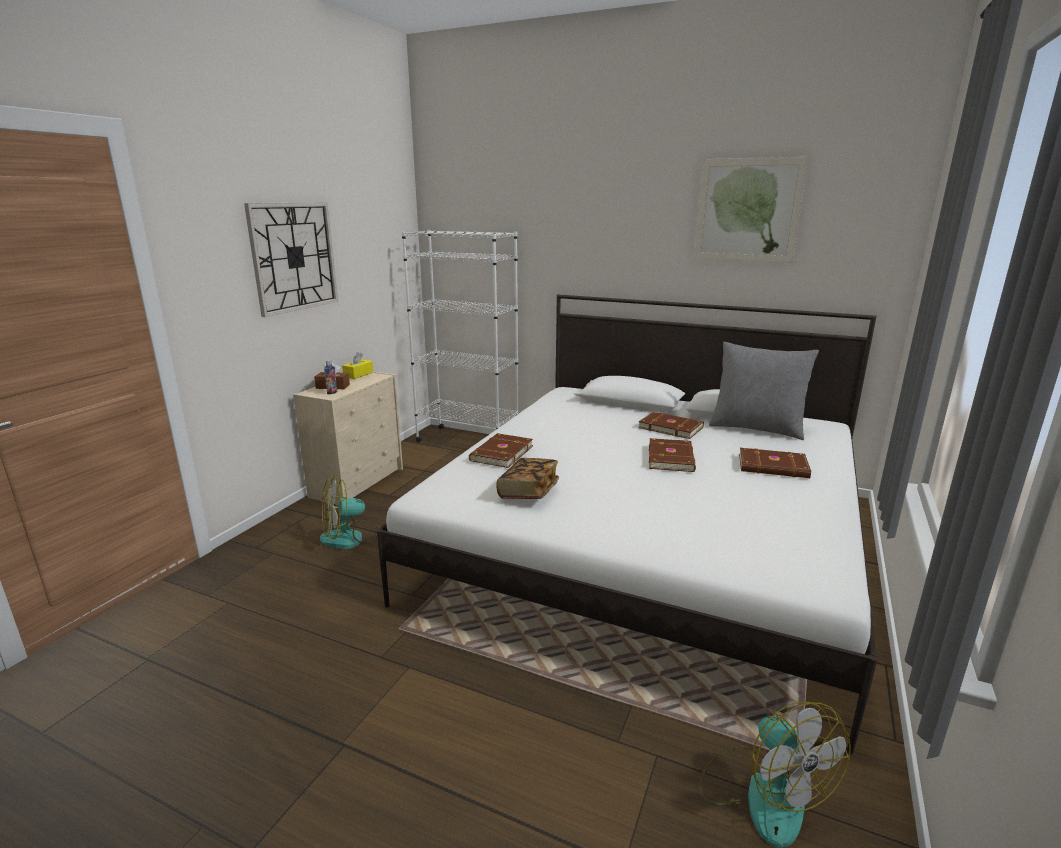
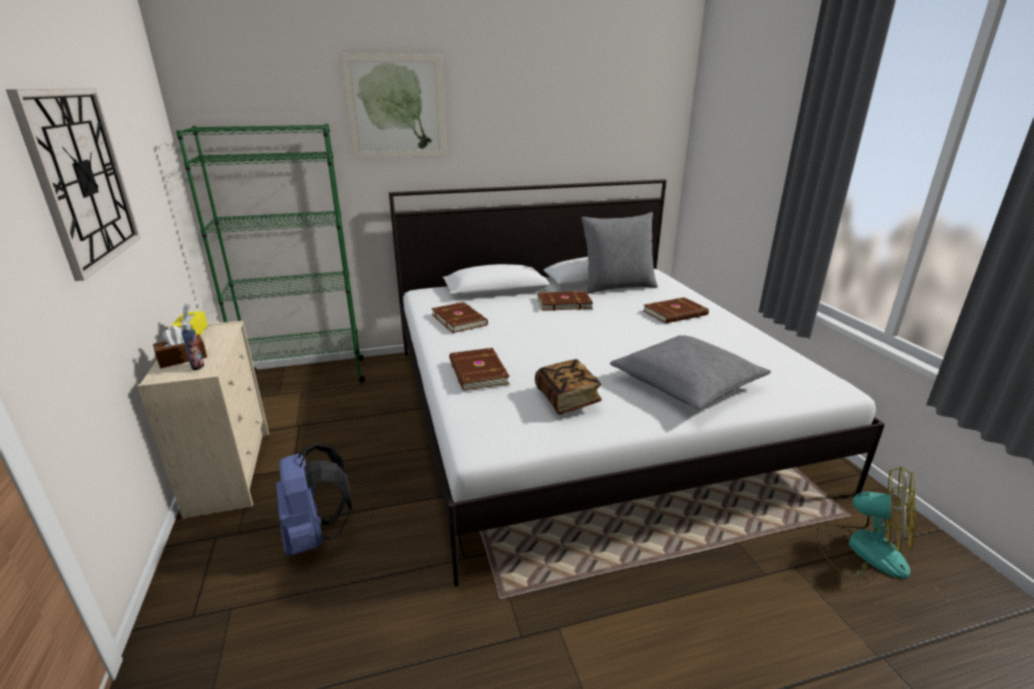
camera: 40 degrees left, 5 degrees up
fan [320,476,380,549] -> blue backpack [276,443,352,555]
white bookcase [402,230,519,442] -> green bookcase [176,124,365,383]
brown book [649,438,696,472] -> brown book moved to [431,302,488,333]
picture [694,157,808,263] -> picture moved to [341,53,447,159]
none -> grey pillow [610,335,771,409]

